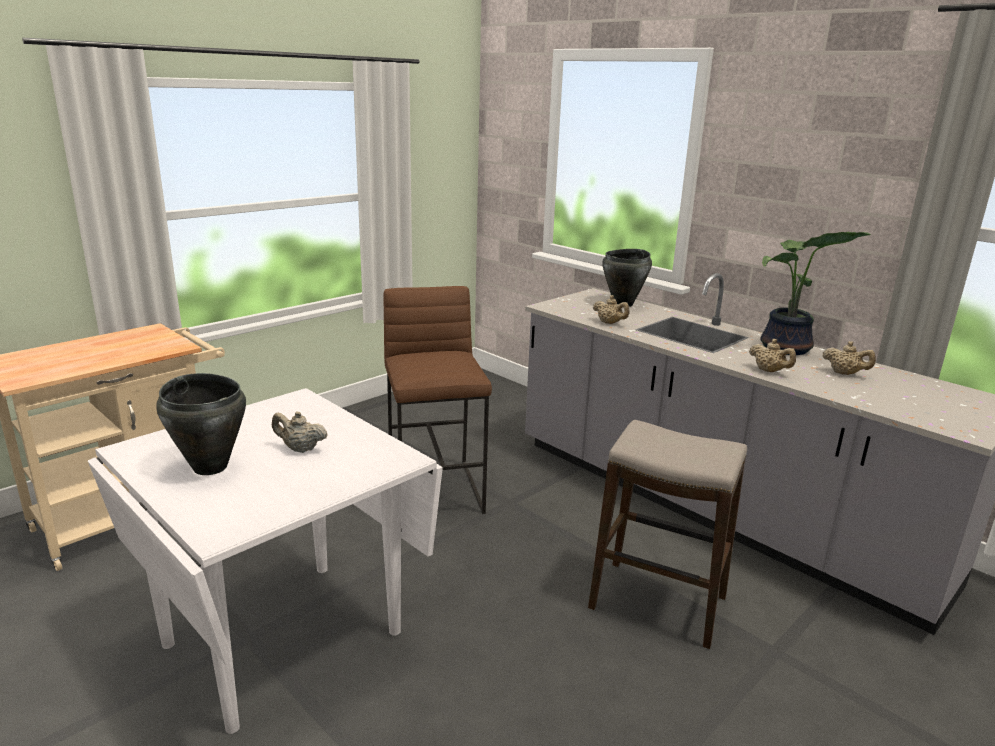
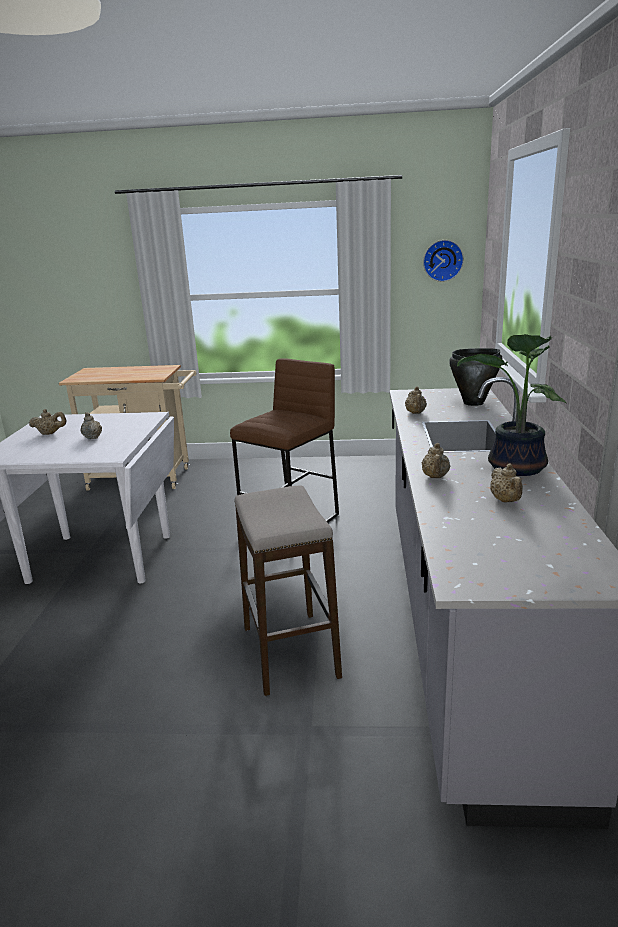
camera: 50 degrees right, 0 degrees up
black cooking pot [156,373,246,475] -> beige teapot [29,409,66,435]
none -> wall clock [423,240,464,282]

